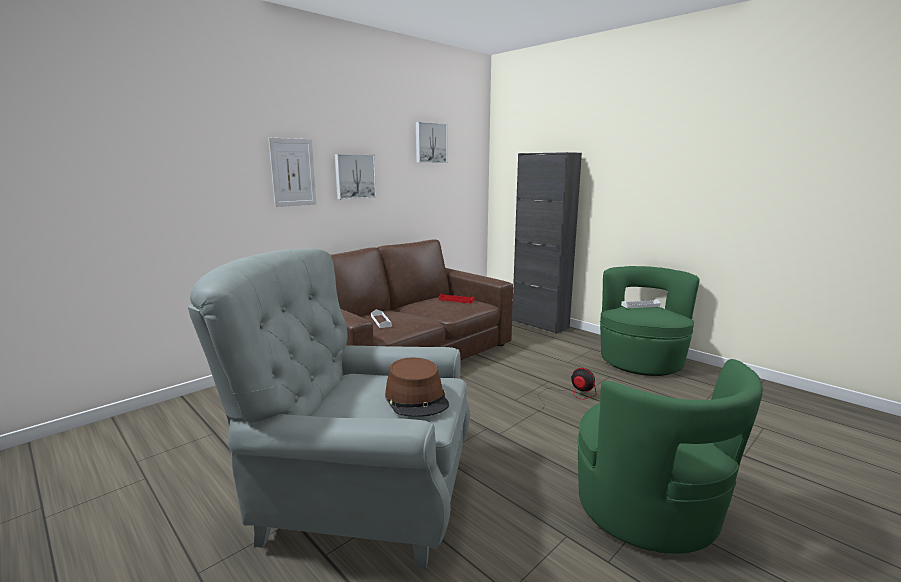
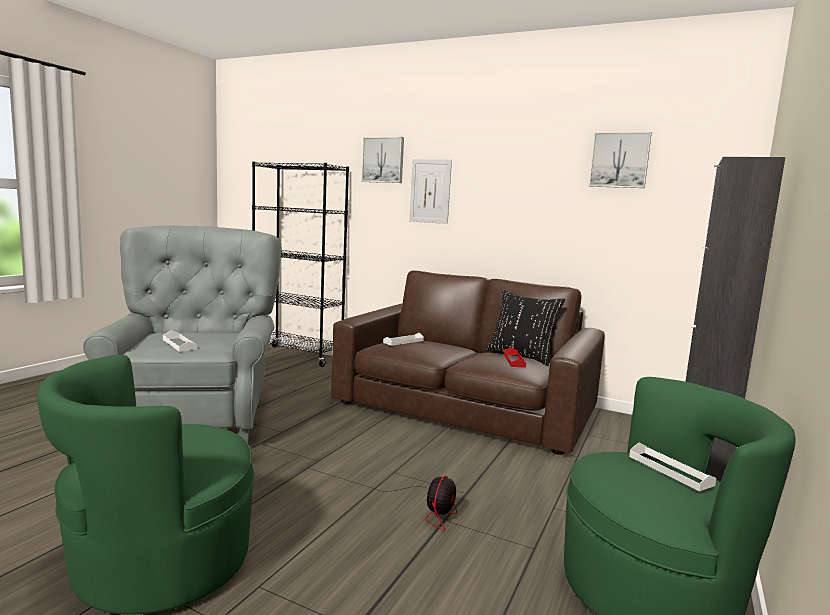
camera: 70 degrees right, 5 degrees down
picture [335,154,376,200] -> picture moved to [362,137,404,183]
brown hat [385,358,449,417] -> white tray [163,330,197,352]
none -> black bookcase [252,162,349,367]
none -> black pillow [486,290,565,366]

